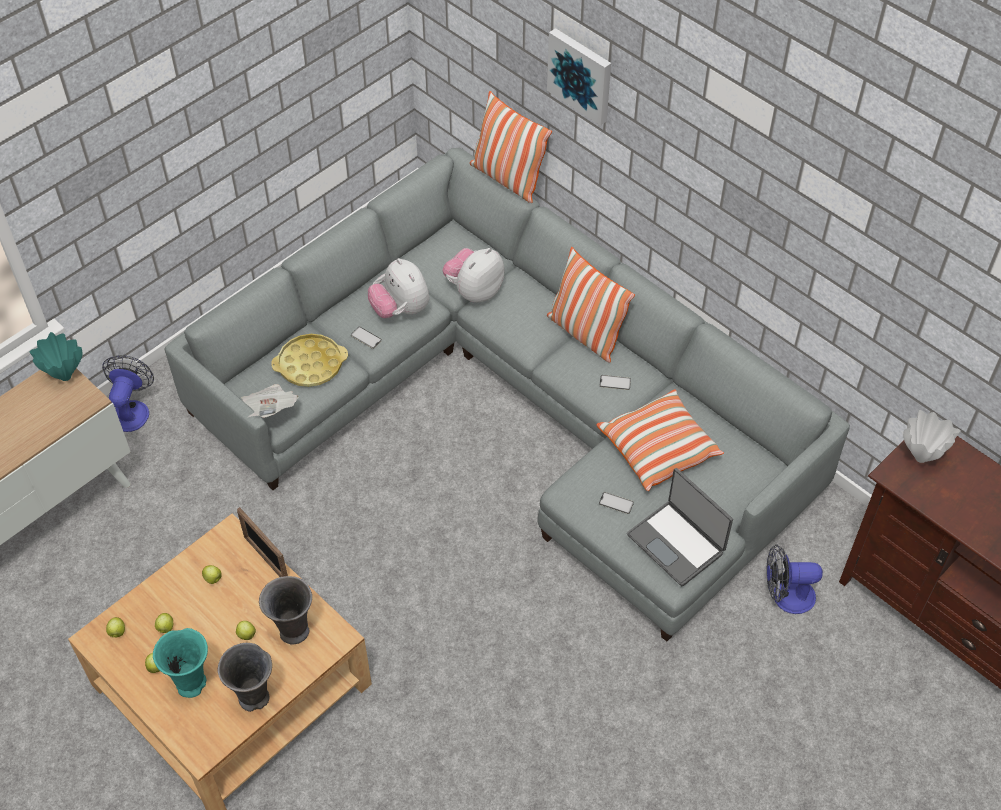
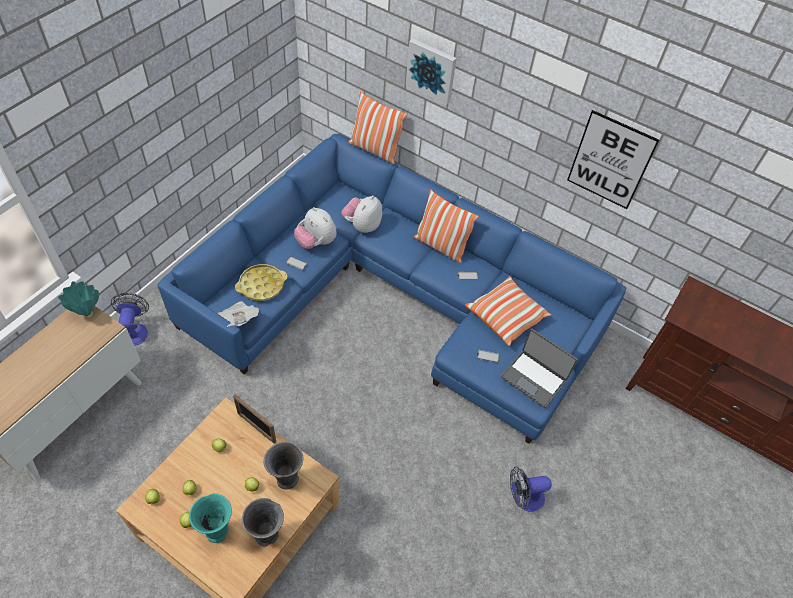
camera: 15 degrees left, 0 degrees up
grey sofa [164,148,850,642] -> blue sofa [157,133,626,444]
fan [766,544,823,614] -> fan moved to [510,467,552,512]
white vase [903,410,961,463] -> none
none -> picture [567,110,659,209]

